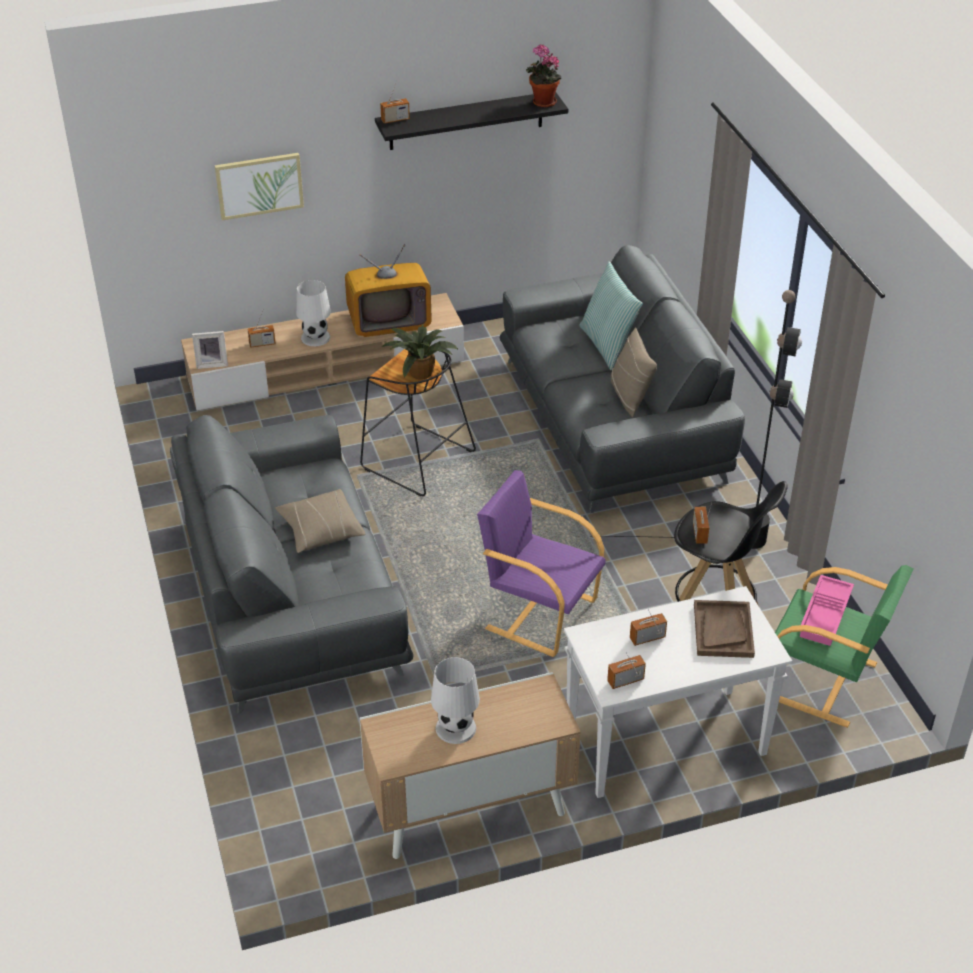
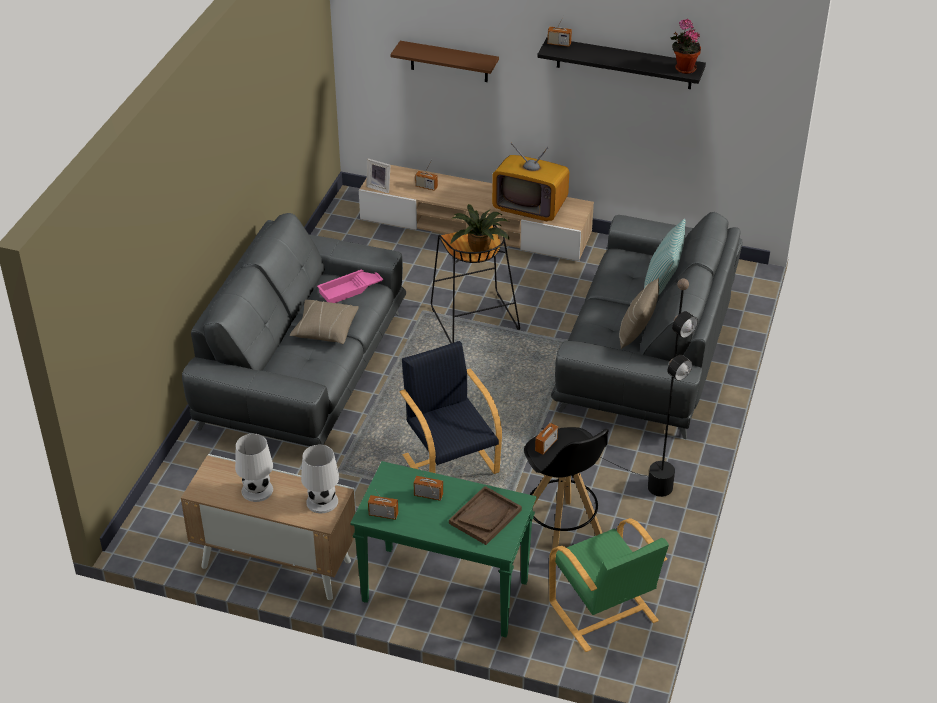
camera: 35 degrees right, 0 degrees up
picture [215,153,304,220] -> brown shelf [390,41,499,82]
white table lamp [296,280,331,346] -> white table lamp moved to [301,445,339,513]
purple armchair [477,470,606,657] -> black armchair [399,341,502,474]
white console table [564,586,792,798] -> green console table [350,461,536,637]
pink tray [800,575,854,646] -> pink tray moved to [317,270,383,303]

